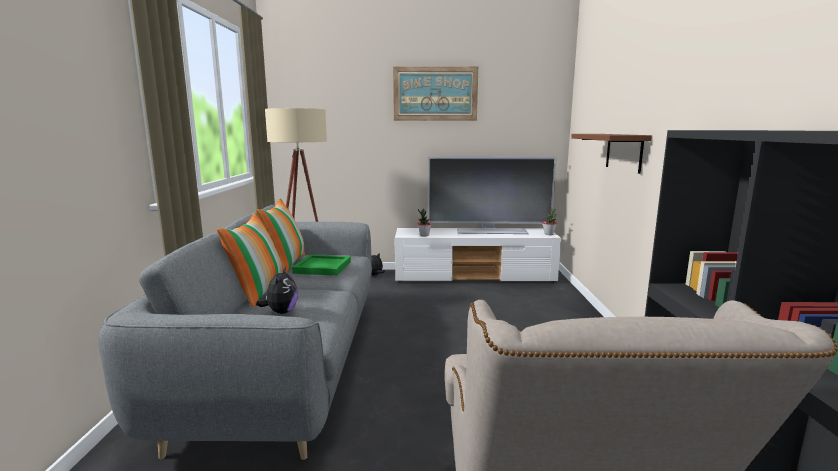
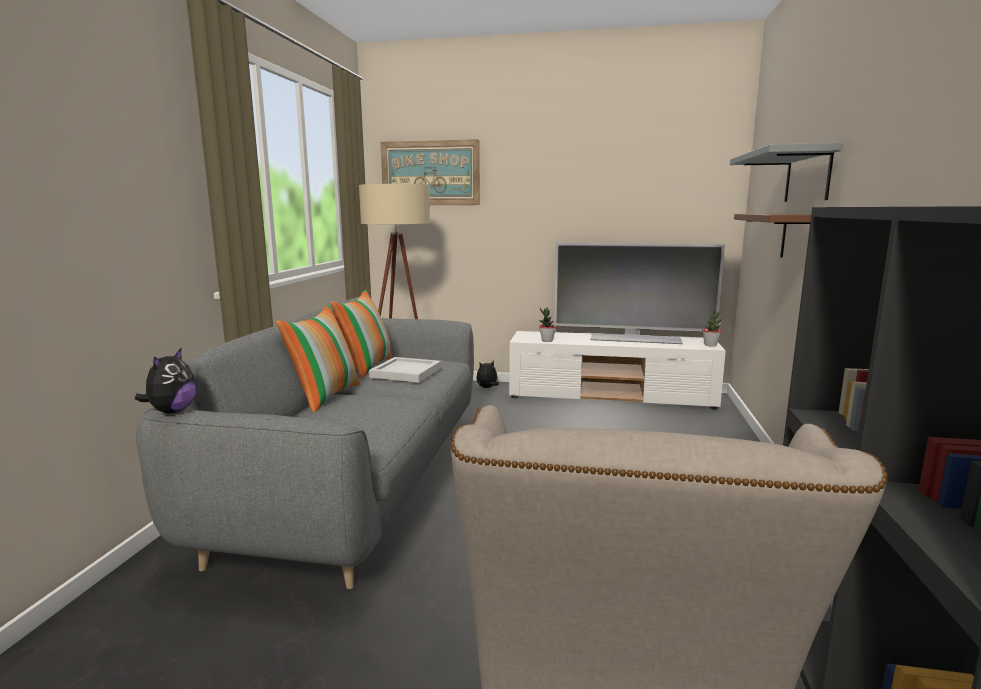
camera: 10 degrees right, 0 degrees up
plush toy [256,267,298,314] -> plush toy moved to [135,348,197,413]
green tray [292,255,351,276] -> white tray [369,357,441,383]
picture [393,66,478,121] -> picture moved to [380,139,480,205]
none -> grey shelf [730,143,843,202]

